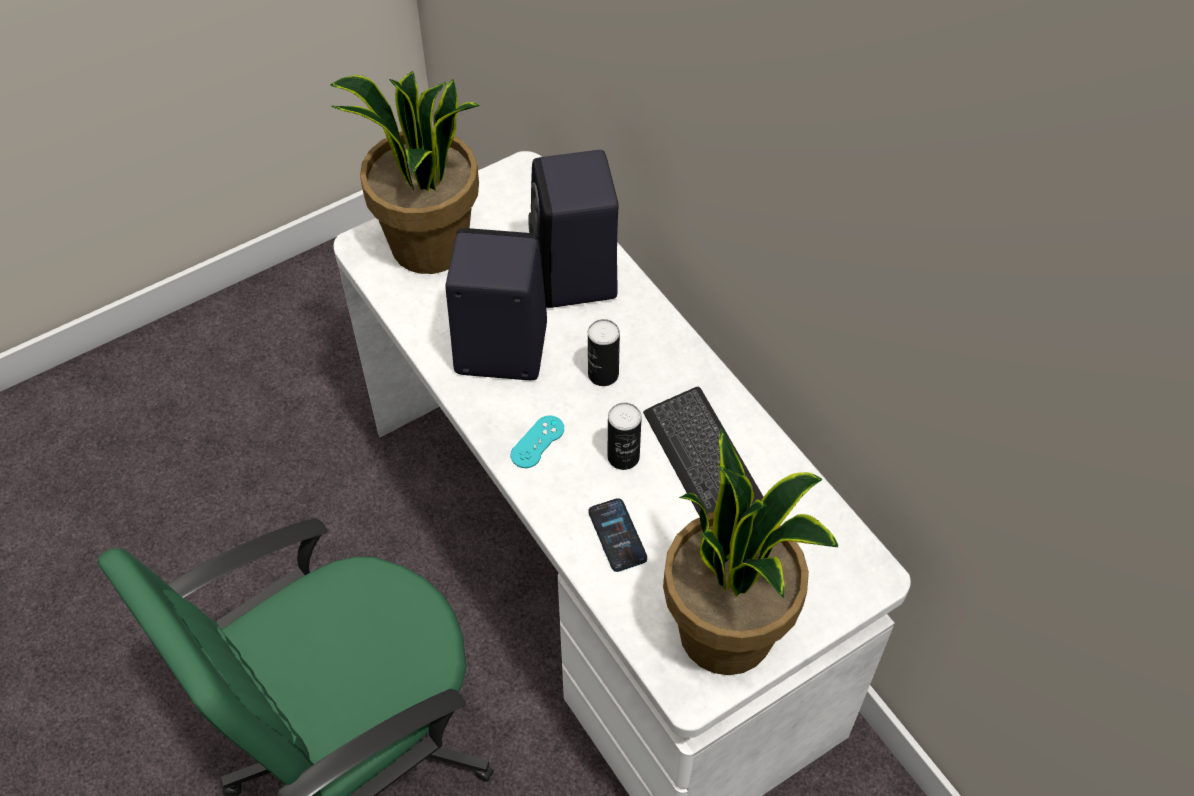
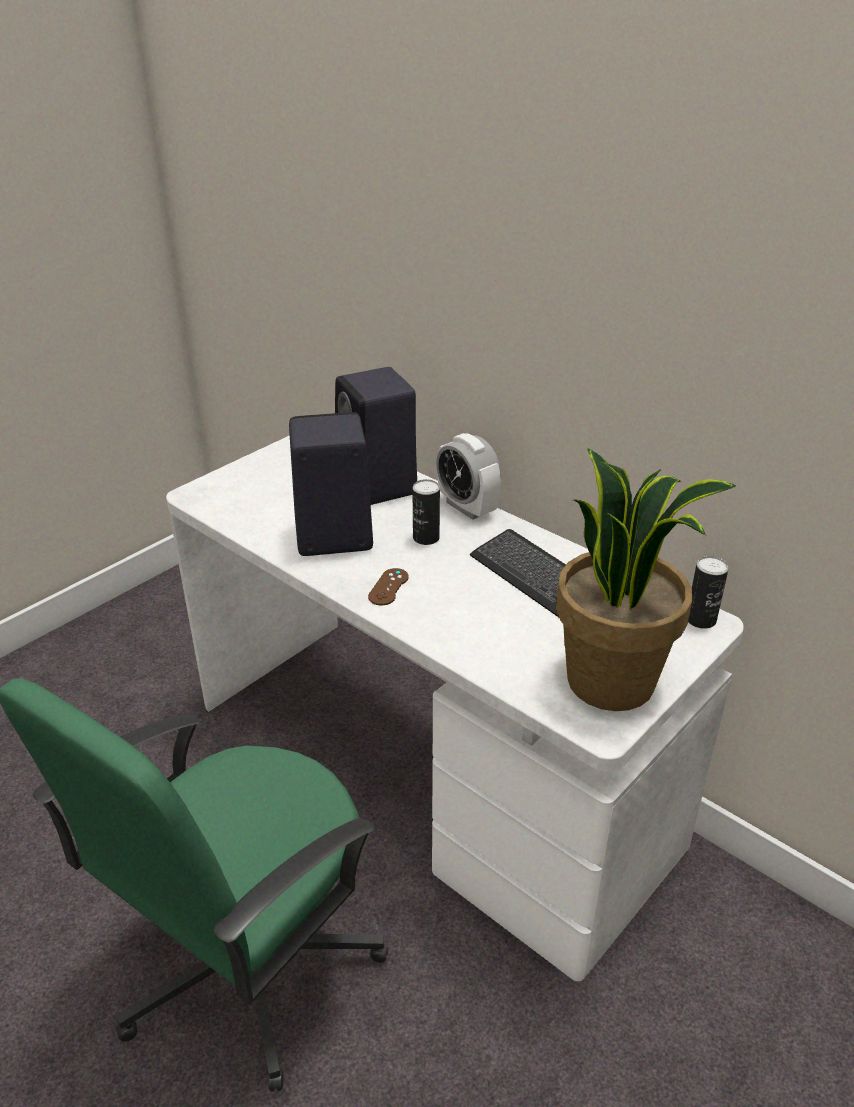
camera: 15 degrees left, 20 degrees down
potted plant [330,71,481,274] -> none
turquoise game controller [511,416,564,468] -> brown game controller [368,568,409,605]
phone [588,498,647,572] -> none
can [607,402,642,470] -> can moved to [688,556,728,629]
none -> alarm clock [436,433,501,520]

